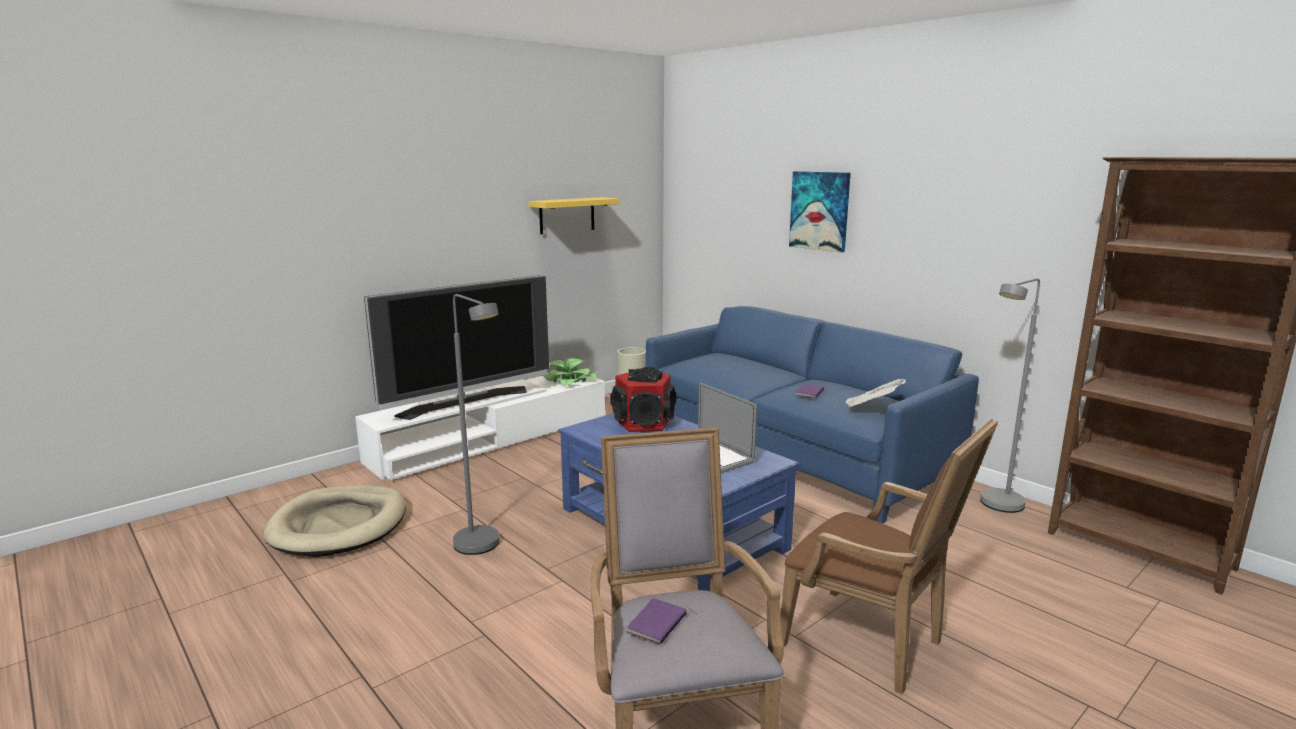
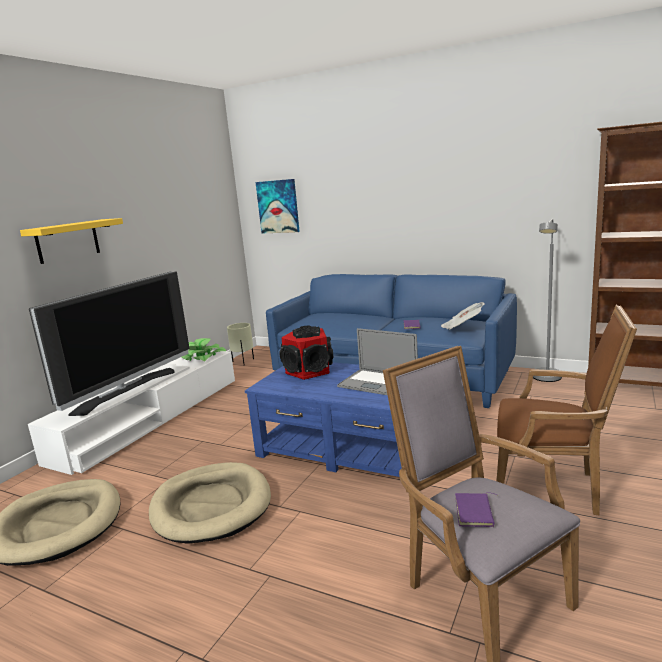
camera: 20 degrees left, 0 degrees up
grey floor lamp [453,294,500,555] -> beige dog bed [149,462,271,544]
yellow shelf [528,197,620,234] -> yellow shelf moved to [20,218,123,264]
picture [789,171,851,253] -> picture moved to [256,179,300,233]

